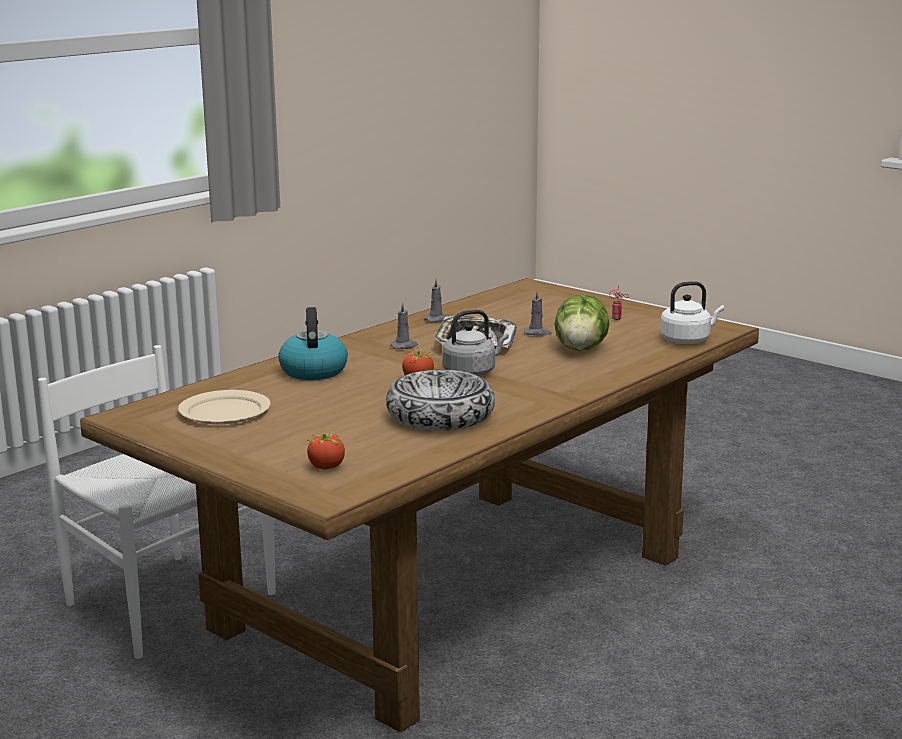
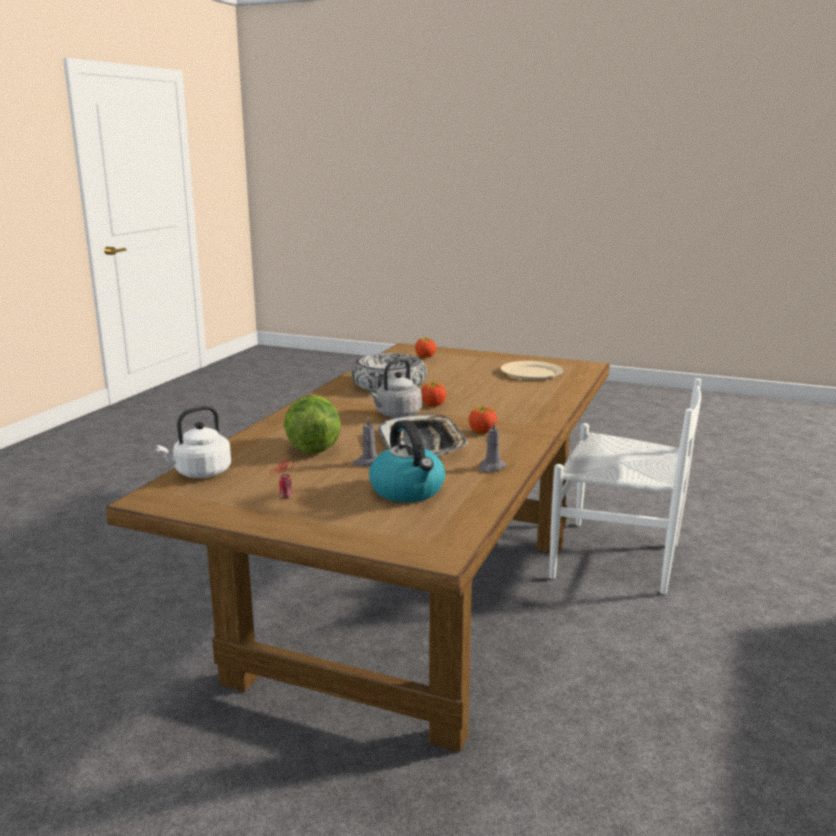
camera: 160 degrees right, 0 degrees up
kettle [278,307,348,380] -> kettle moved to [369,420,445,502]
grey candle [390,302,418,349] -> tomato [469,406,497,434]

